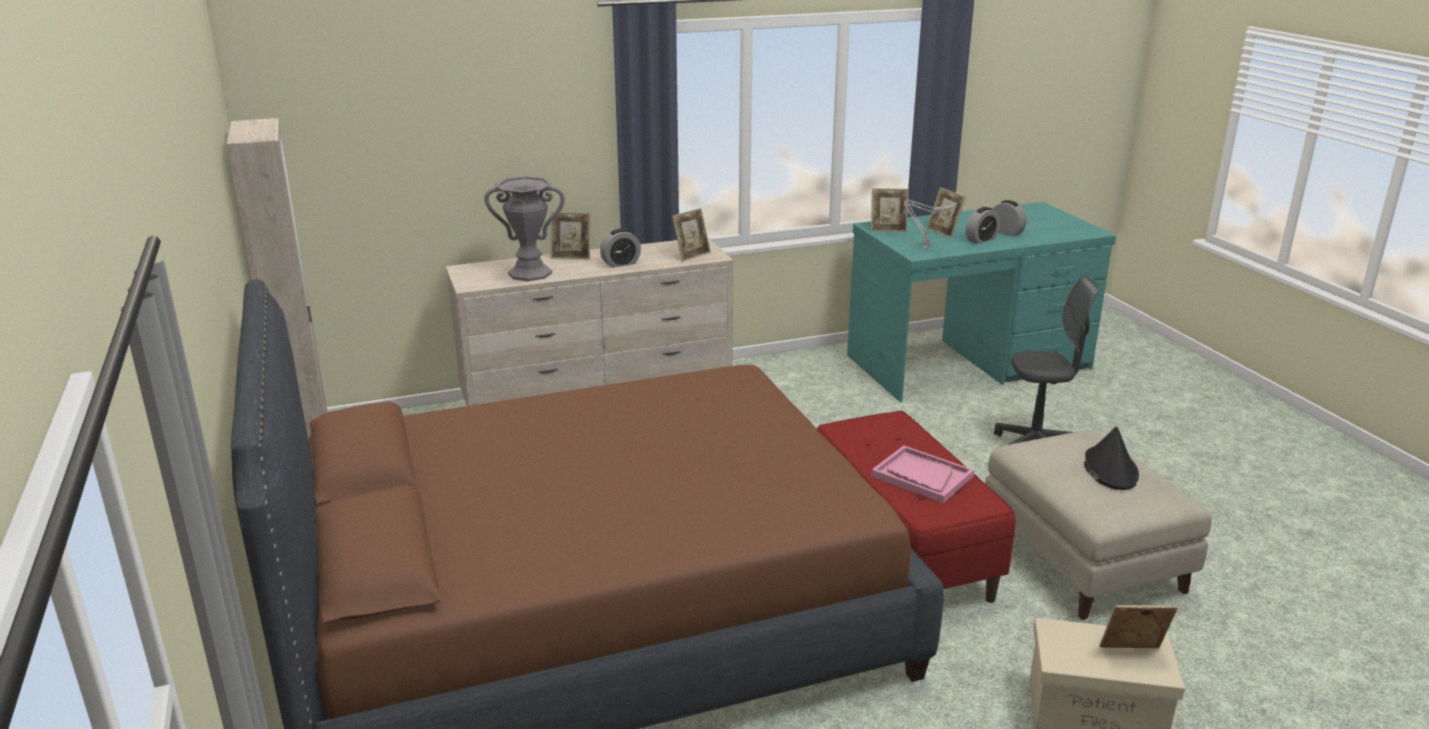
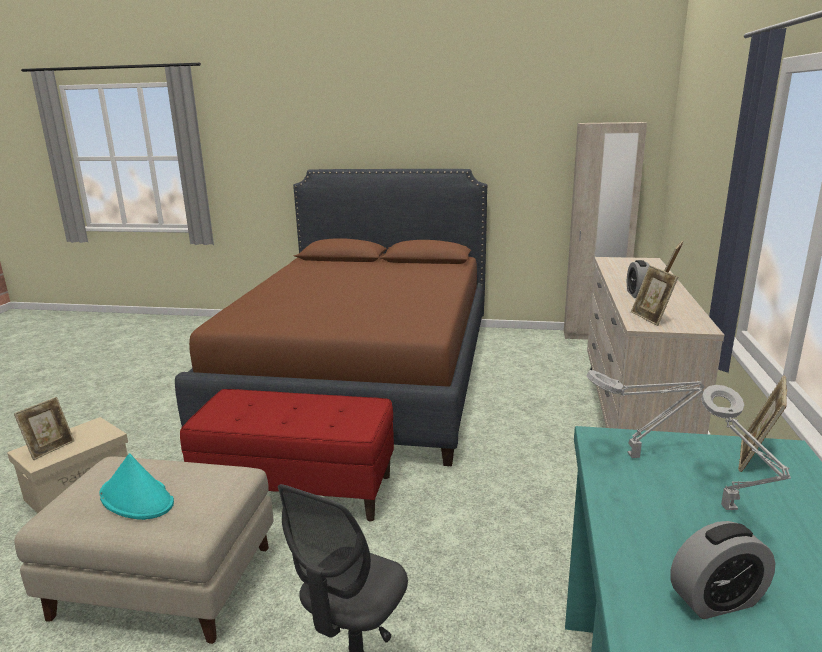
camera: 120 degrees right, 5 degrees down
grey vase [484,176,565,281] -> none
pink tray [871,446,974,503] -> none
picture frame [927,187,966,238] -> grey table lamp [701,385,791,510]
alarm clock [966,207,1000,244] -> none
black hat [1084,426,1139,490] -> turquoise hat [99,453,174,520]

